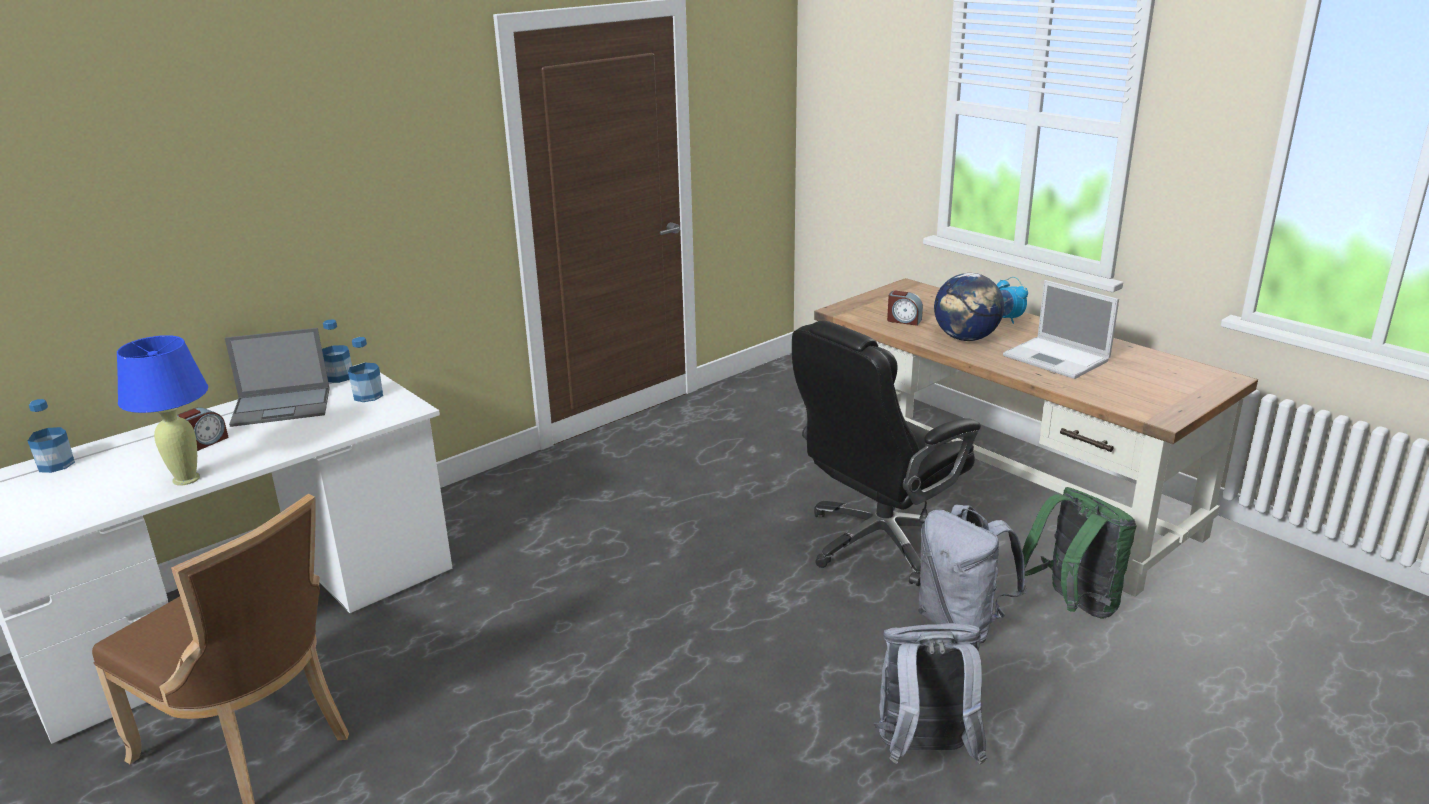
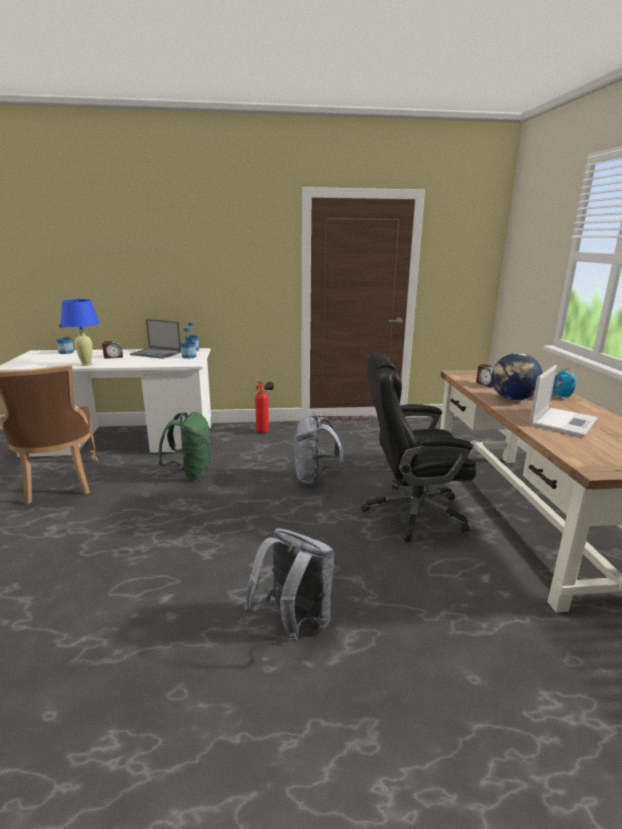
camera: 35 degrees right, 5 degrees down
grey backpack [918,504,1026,643] -> grey backpack moved to [293,416,343,486]
laptop [1003,280,1119,379] -> laptop turned 135 degrees counterclockwise [529,365,598,437]
green backpack [1022,487,1136,618] -> green backpack moved to [158,412,212,481]
none -> fire extinguisher [255,381,274,433]

